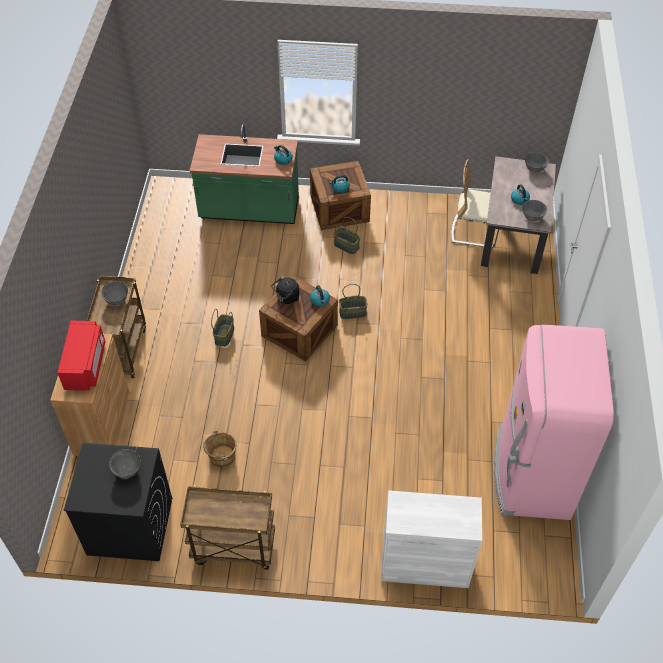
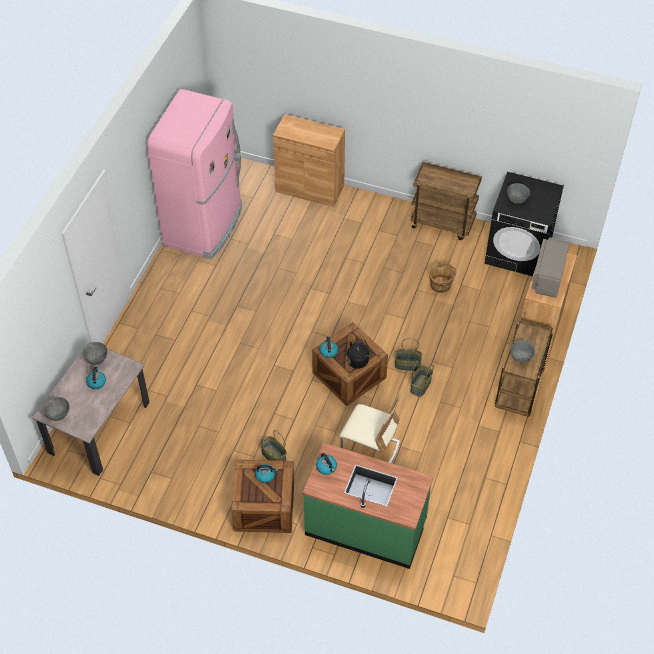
camera: 165 degrees left, 0 degrees up
red microwave [57,321,105,391] -> grey microwave [532,237,570,298]
basket [339,284,368,319] -> basket moved to [395,338,422,371]
white cabinet [381,490,482,588] -> brown cabinet [273,114,345,207]
beige chair [451,159,499,247] -> beige chair moved to [340,394,401,463]

